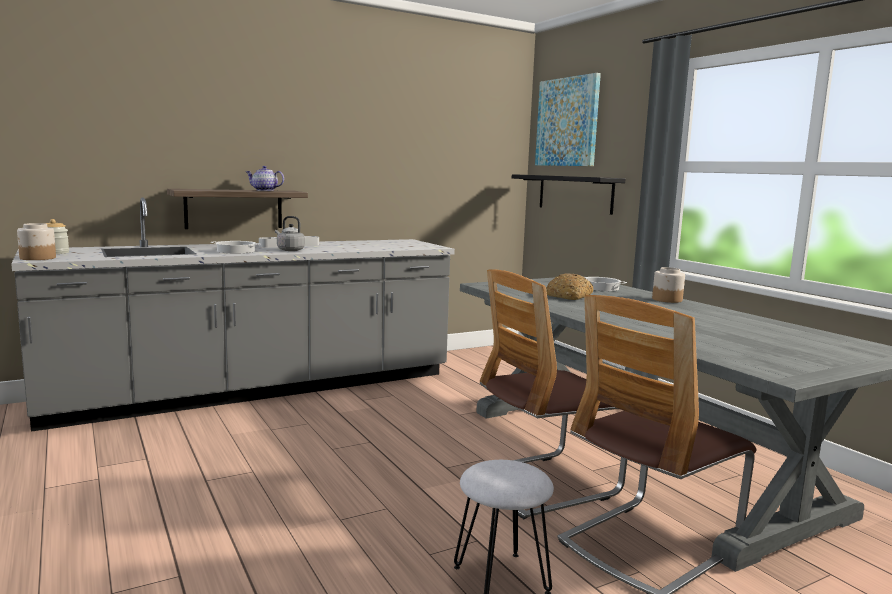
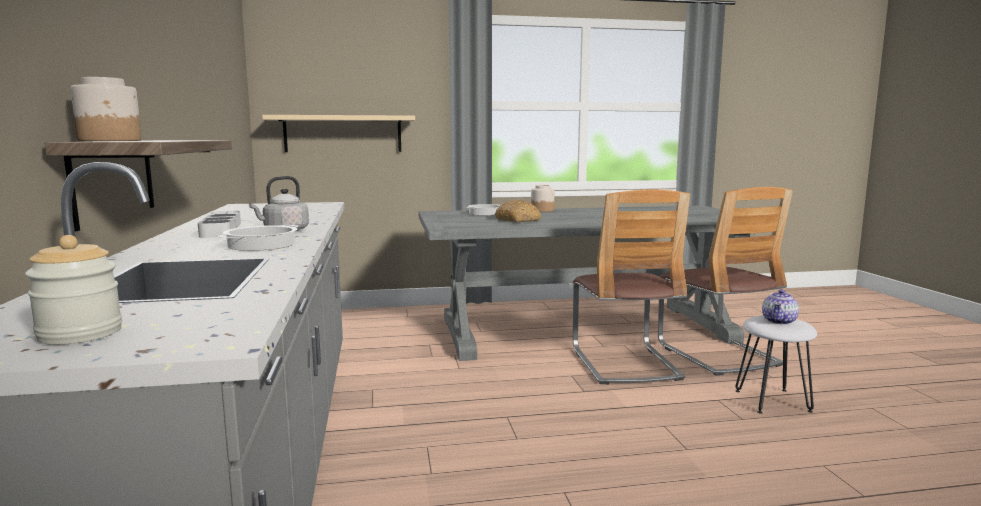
camera: 70 degrees left, 0 degrees up
jar [17,223,56,260] -> jar moved to [71,77,141,141]
teapot [246,166,284,191] -> teapot moved to [762,289,799,325]
black shelf [512,174,625,215] -> beige shelf [262,115,415,152]
picture [535,73,601,166] -> none

